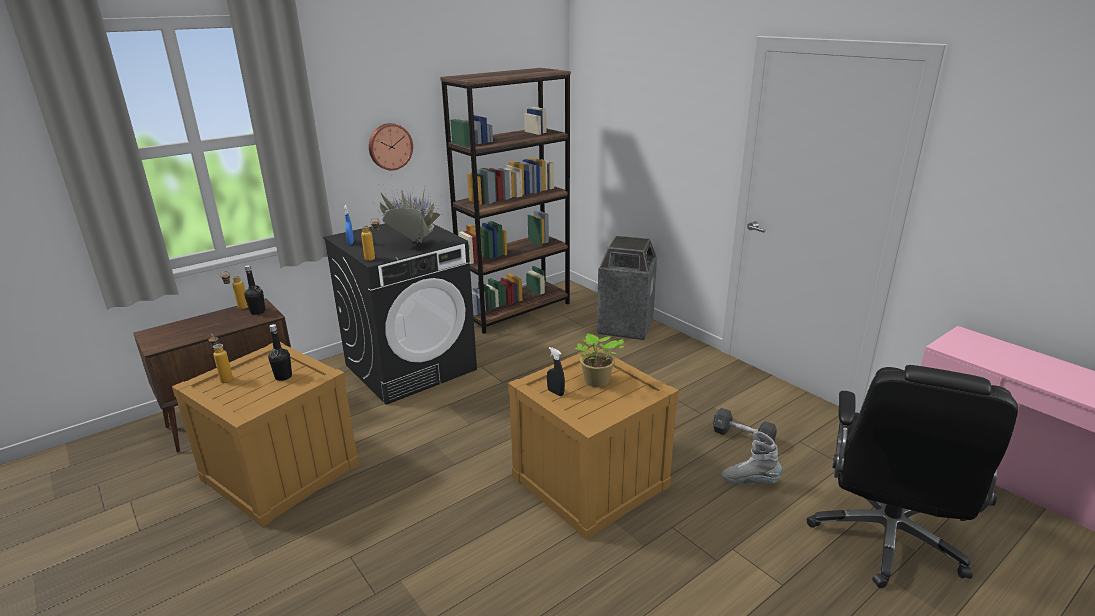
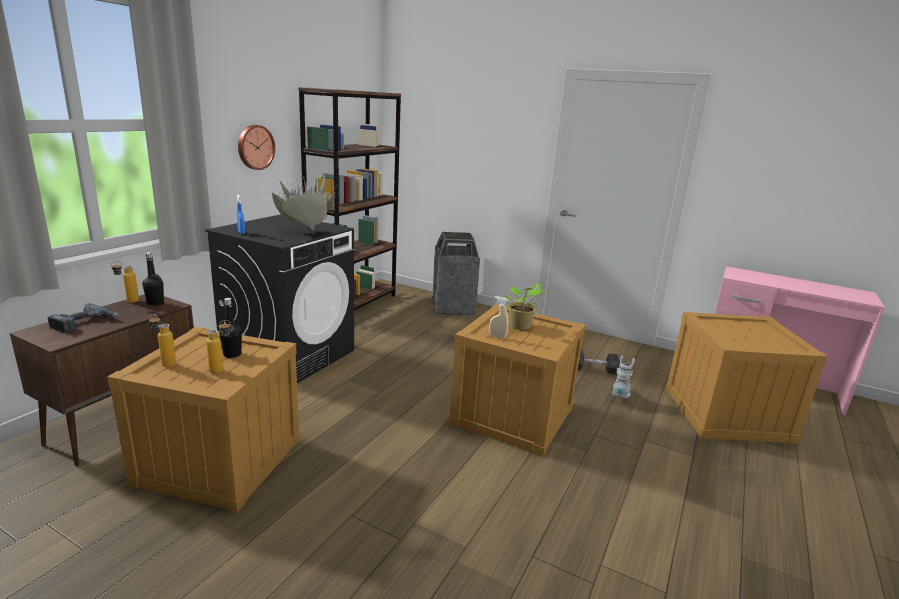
camera: 25 degrees left, 5 degrees down
bottle [361,218,380,261] -> bottle moved to [206,320,231,374]
black spray bottle [547,347,565,396] -> beige spray bottle [489,296,509,339]
grey boot [721,431,782,484] -> grey boot turned 120 degrees clockwise [612,355,635,398]
black office chair [806,365,1018,588] -> crate [666,311,828,444]
none -> power drill [47,304,119,333]

